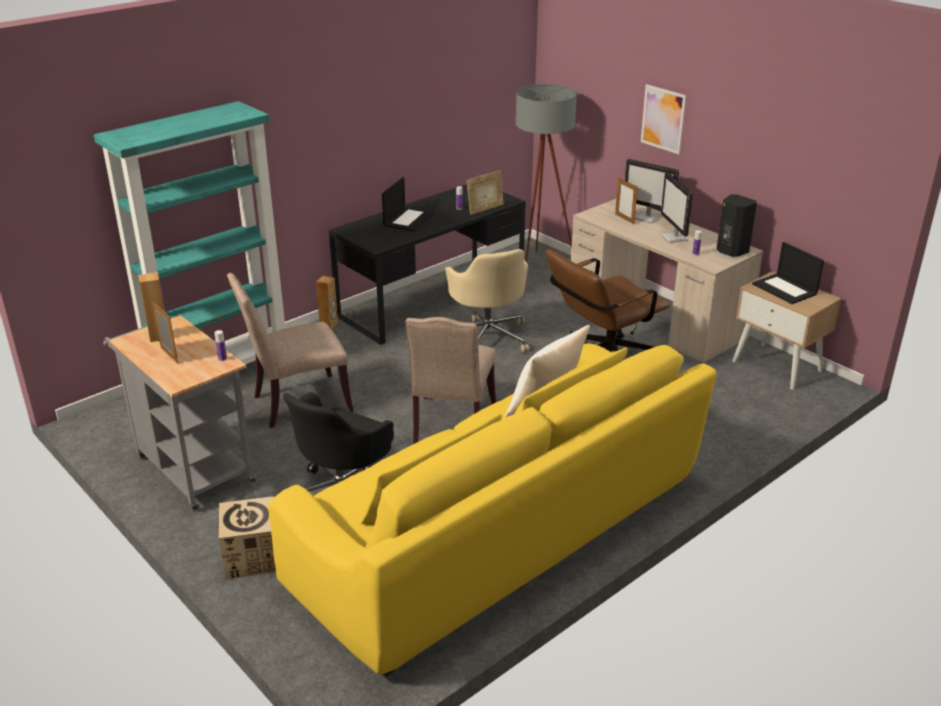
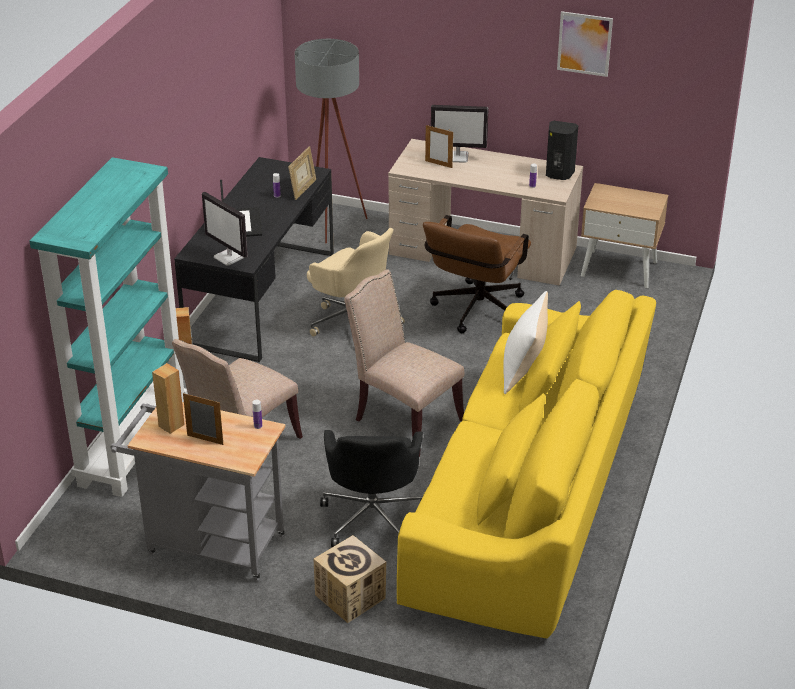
camera: 30 degrees left, 5 degrees up
beige chair [406,317,496,444] -> beige chair turned 150 degrees clockwise [345,269,464,457]
picture [641,84,686,154] -> picture moved to [557,11,613,77]
monitor [661,172,693,243] -> monitor moved to [202,191,248,265]
laptop [752,242,824,304] -> none

